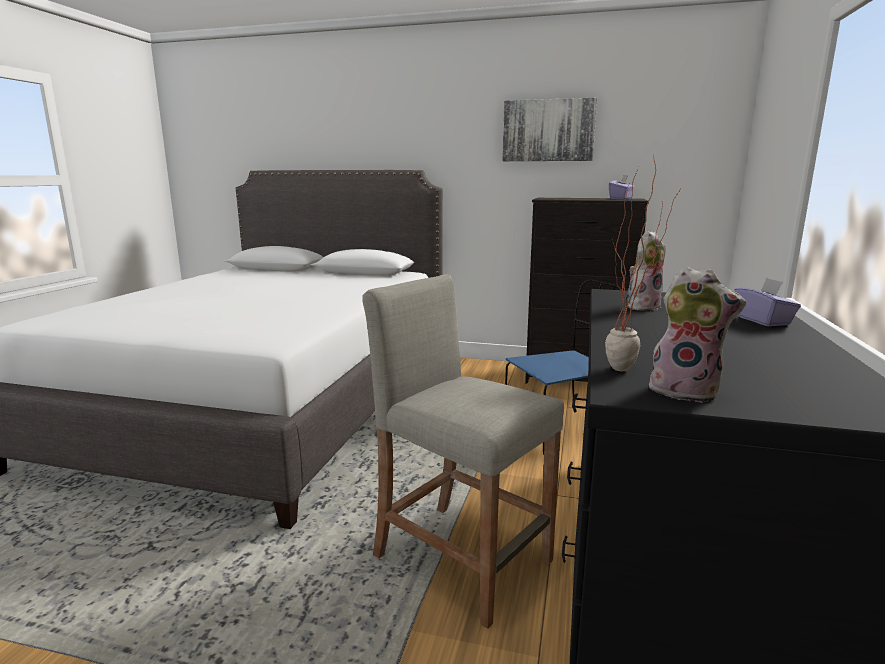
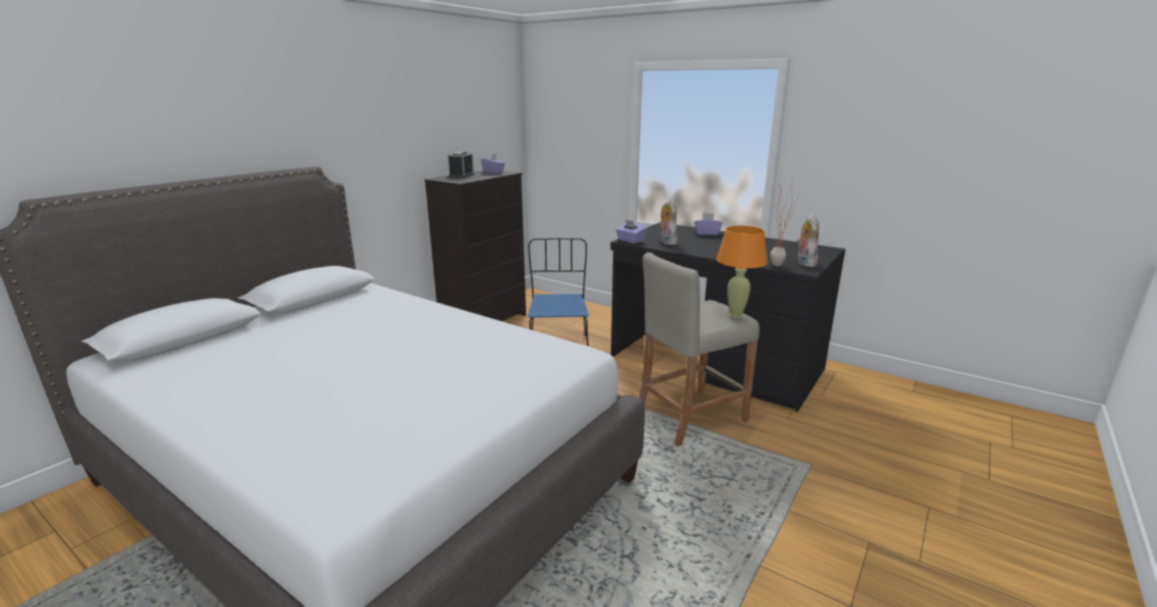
camera: 70 degrees left, 5 degrees up
picture [502,98,597,161] -> none
plush toy [649,267,746,403] -> plush toy turned 45 degrees counterclockwise [797,215,819,267]
none -> alarm clock [448,152,474,178]
none -> purple tissue box [616,219,647,244]
none -> orange table lamp [716,226,768,318]

